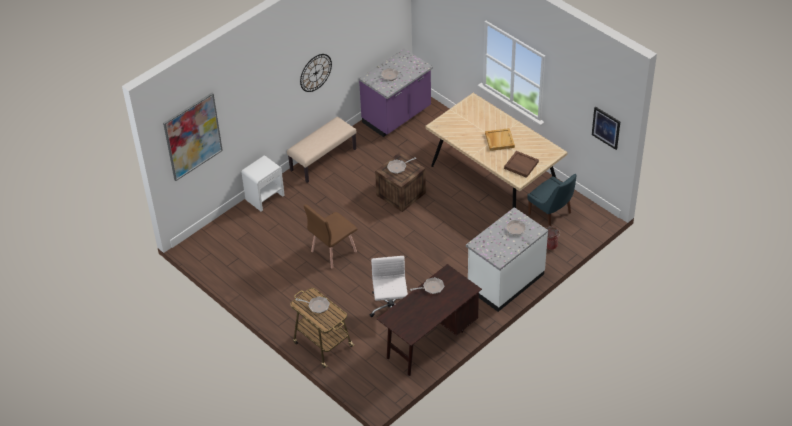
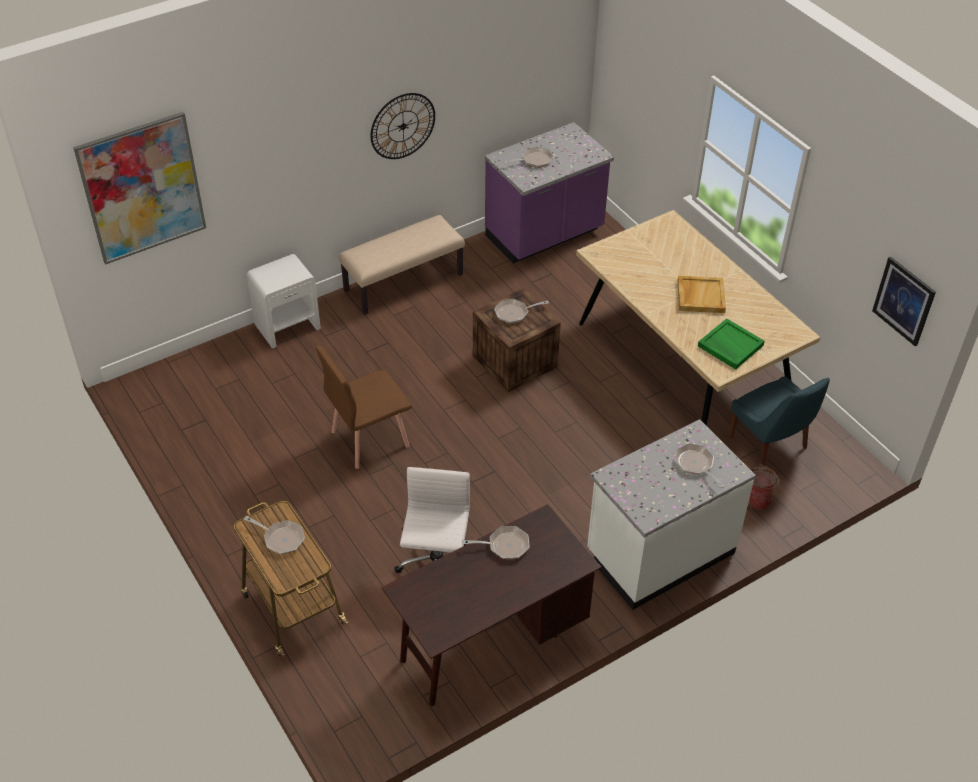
camera: 10 degrees right, 0 degrees up
brown tray [504,151,539,178] -> green tray [698,318,765,369]

